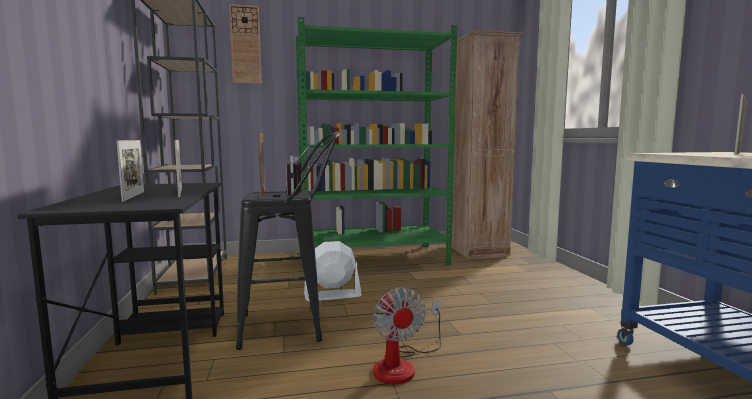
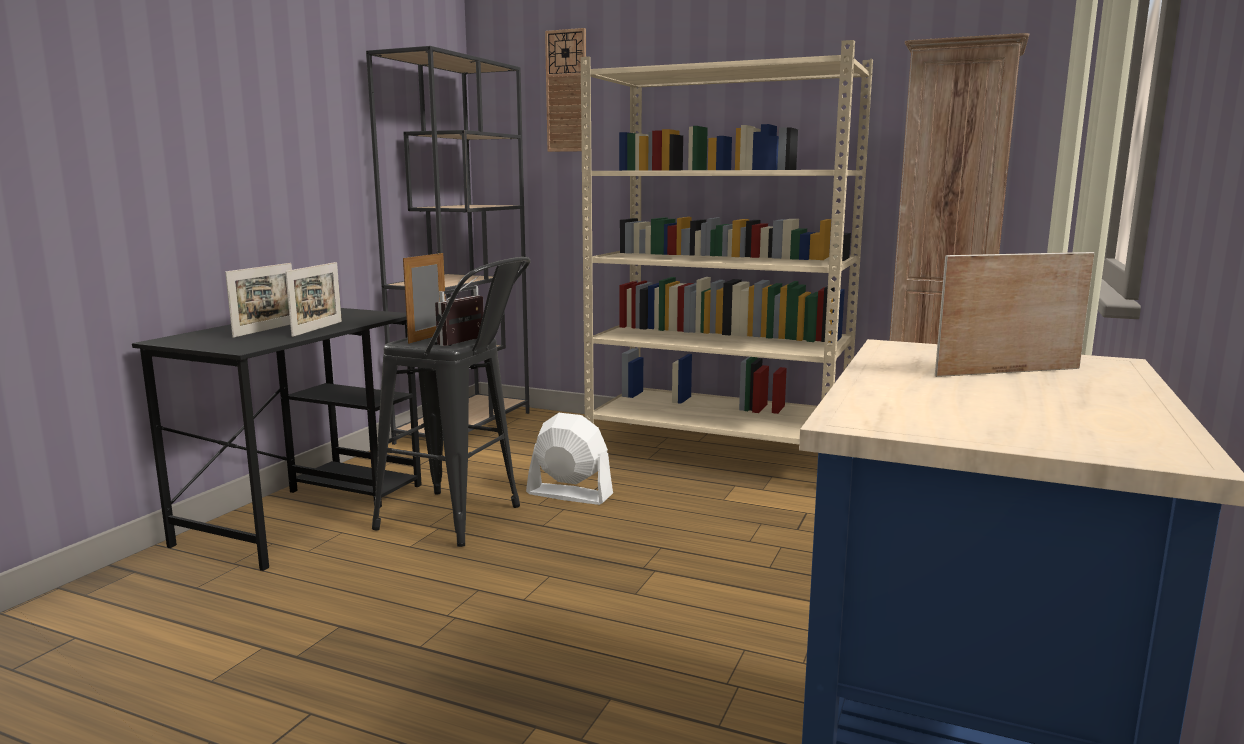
camera: 35 degrees right, 5 degrees up
green bookcase [296,17,457,265] -> beige bookcase [581,40,873,444]
fan [373,288,441,384] -> none

